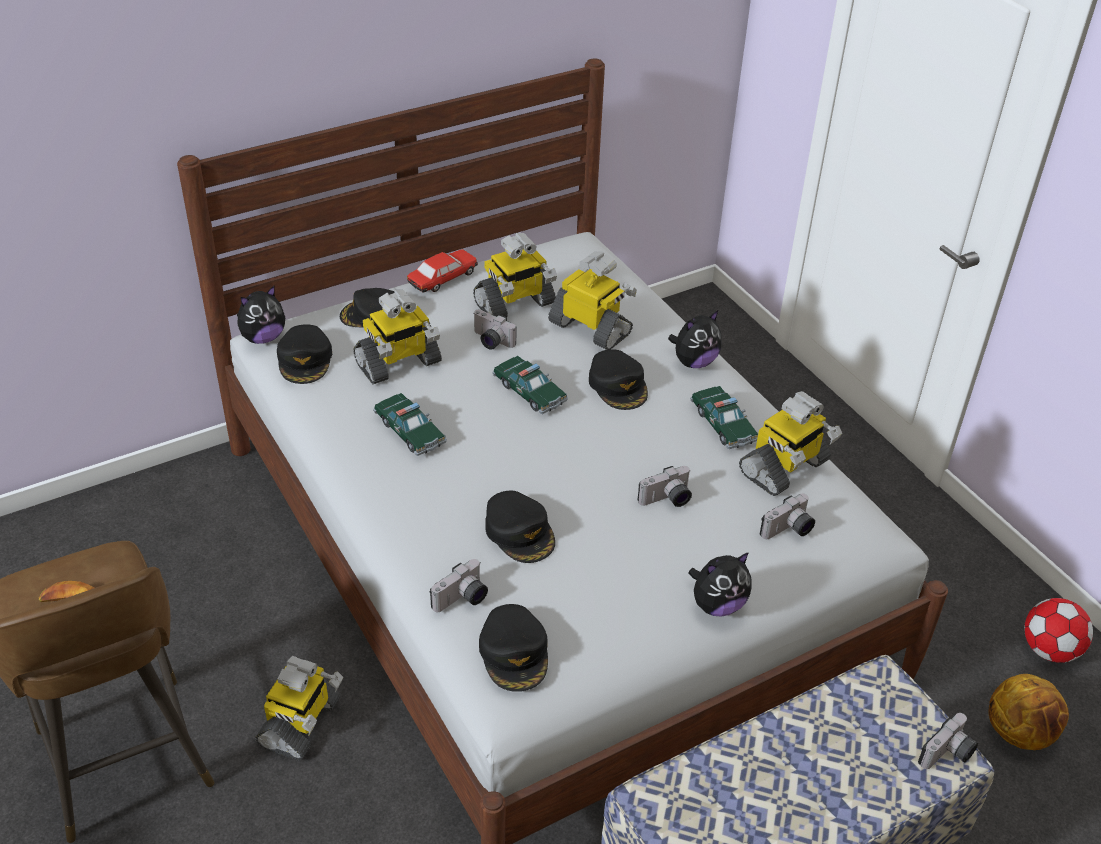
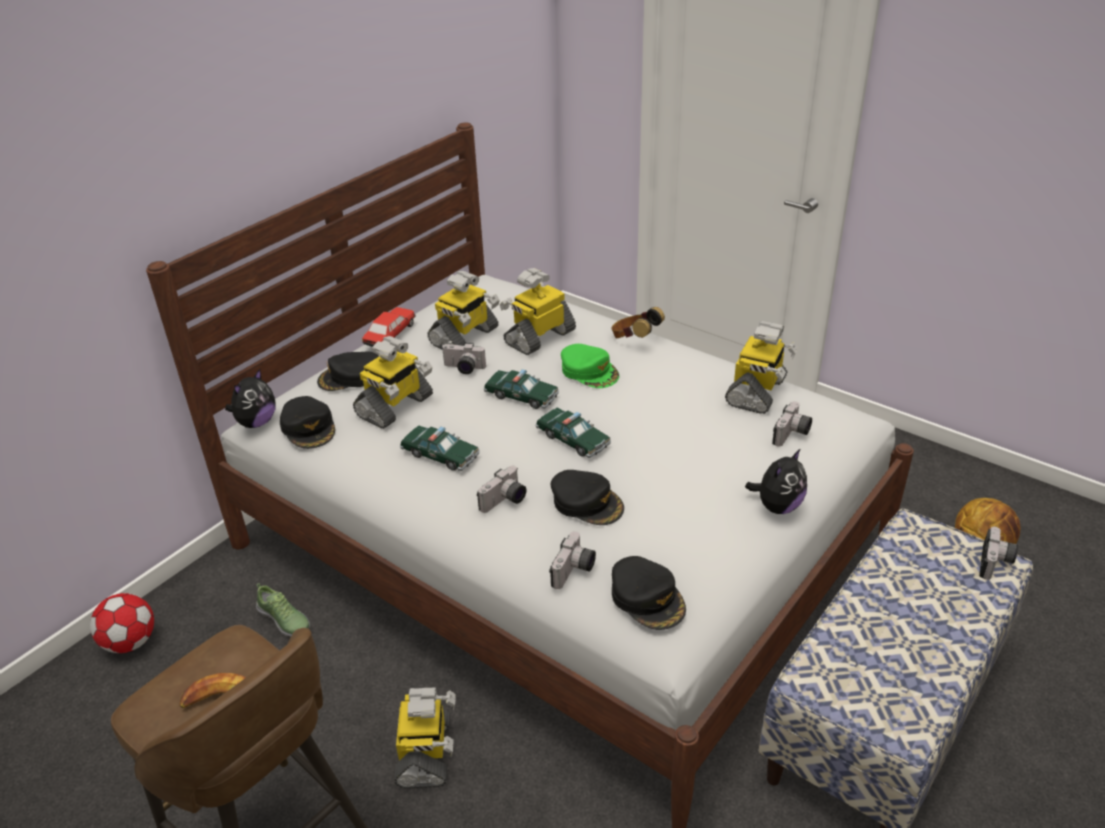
camera: 20 degrees left, 5 degrees down
toy robot [548,251,637,350] -> toy robot turned 60 degrees counterclockwise [500,268,576,355]
black cap [589,349,648,410] -> green cap [561,344,619,388]
camera [638,466,692,507] -> camera moved to [477,466,527,513]
plush toy [668,311,721,368] -> headphones [612,307,665,338]
toy car [690,386,758,449] -> toy car moved to [535,408,611,458]
football [1024,598,1093,663] -> football moved to [90,593,154,653]
none -> shoe [256,583,310,637]

